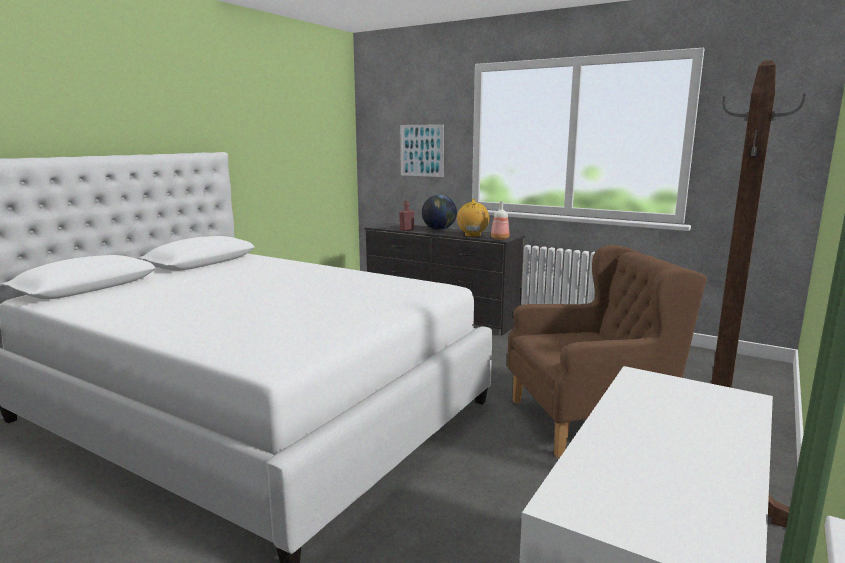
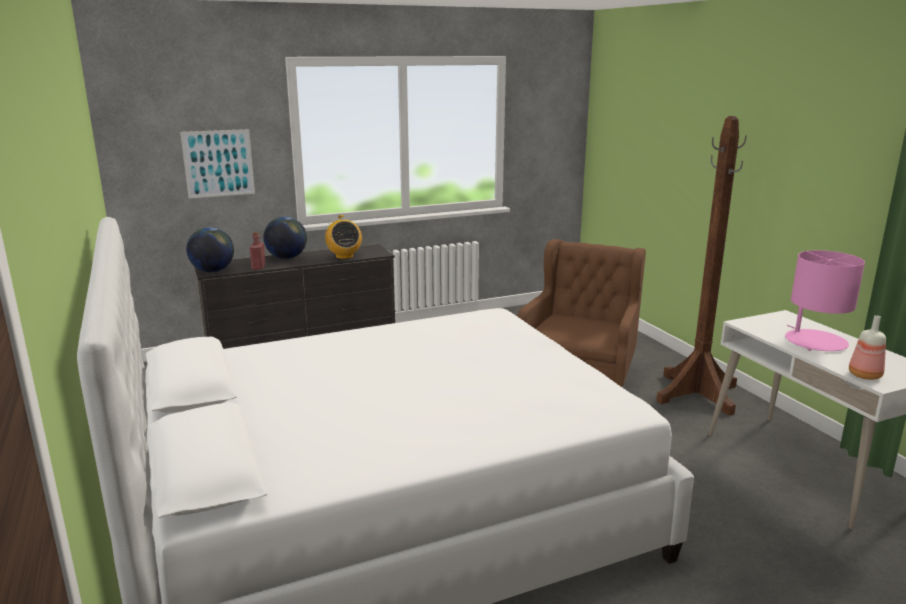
camera: 55 degrees left, 5 degrees up
radio [457,199,489,237] -> radio turned 150 degrees counterclockwise [325,215,362,259]
bottle [491,201,510,240] -> bottle moved to [849,315,886,380]
none -> globe [186,227,234,272]
none -> pink table lamp [785,250,865,351]

